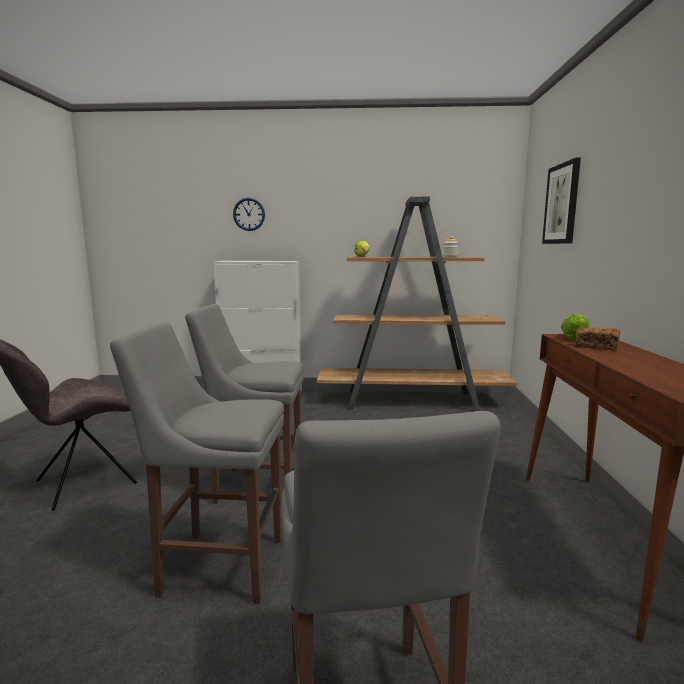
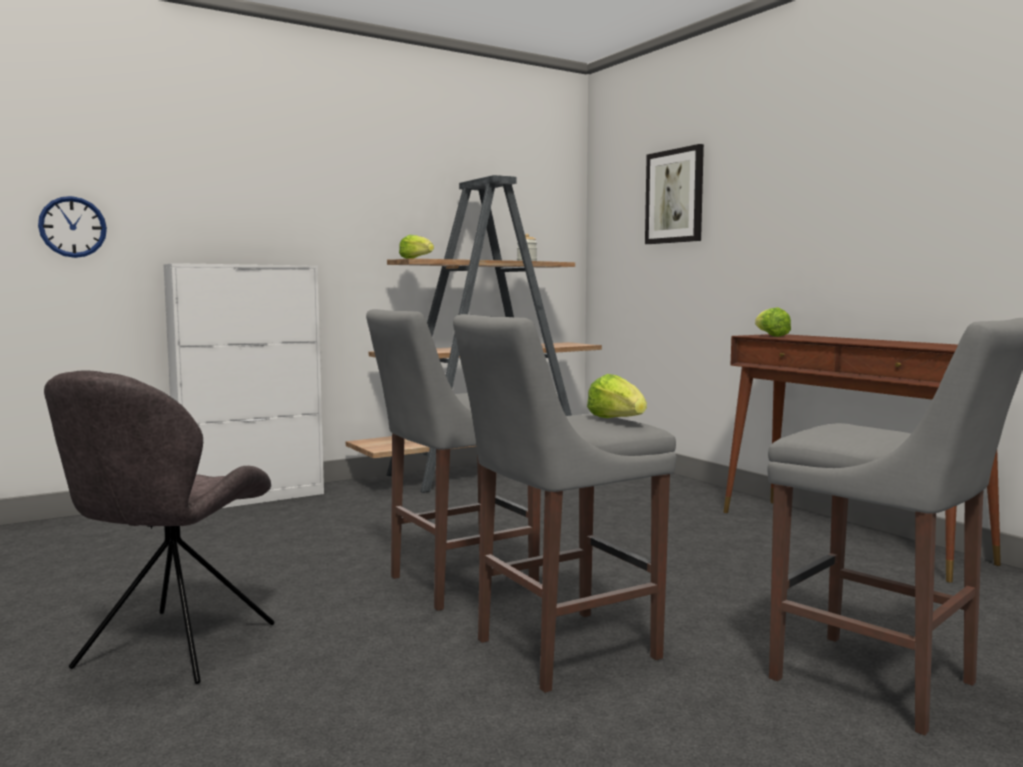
camera: 35 degrees left, 5 degrees down
wall clock [233,198,265,231] -> wall clock moved to [38,196,107,258]
bread [576,327,620,350] -> none
none -> lettuce [587,374,647,418]

